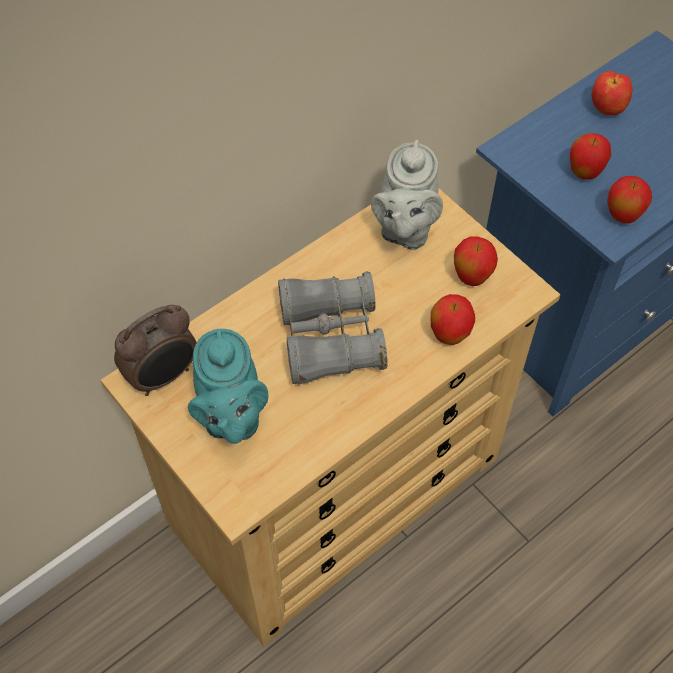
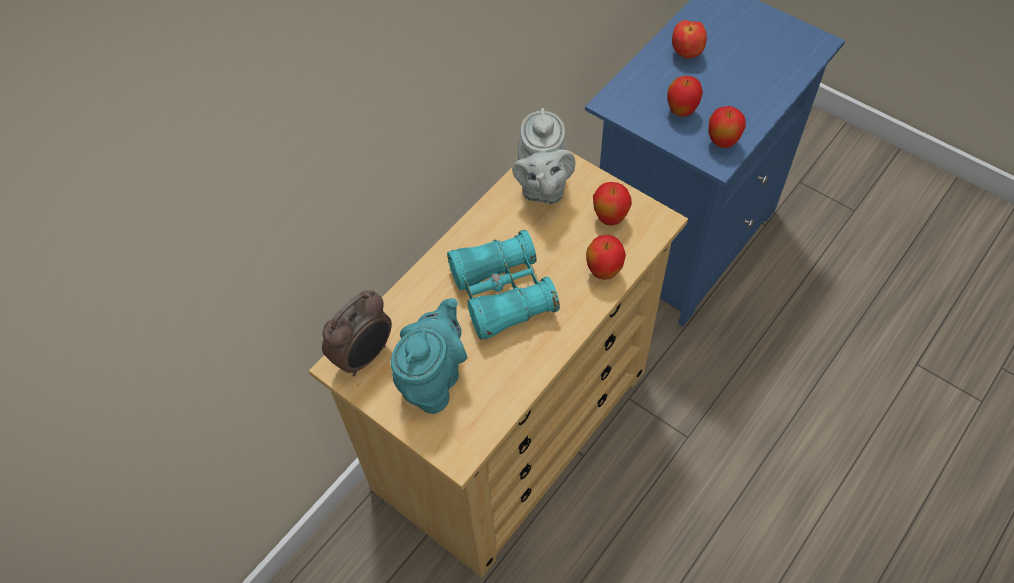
camera: 10 degrees left, 0 degrees up
turquoise teapot [188,329,268,444] -> turquoise teapot turned 135 degrees counterclockwise [391,298,467,414]
grey binoculars [278,272,388,385] -> turquoise binoculars [447,230,560,340]

